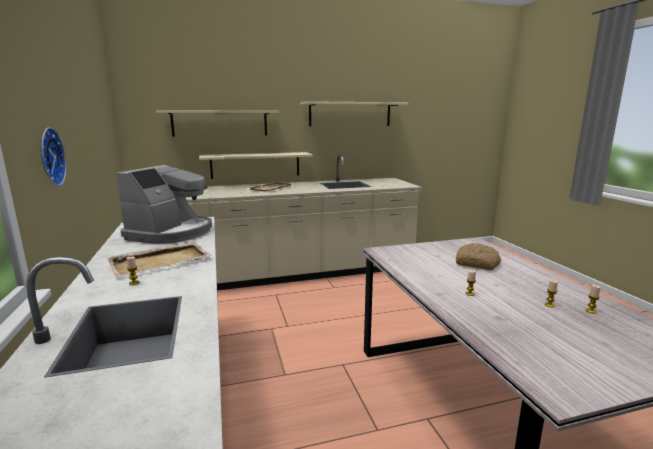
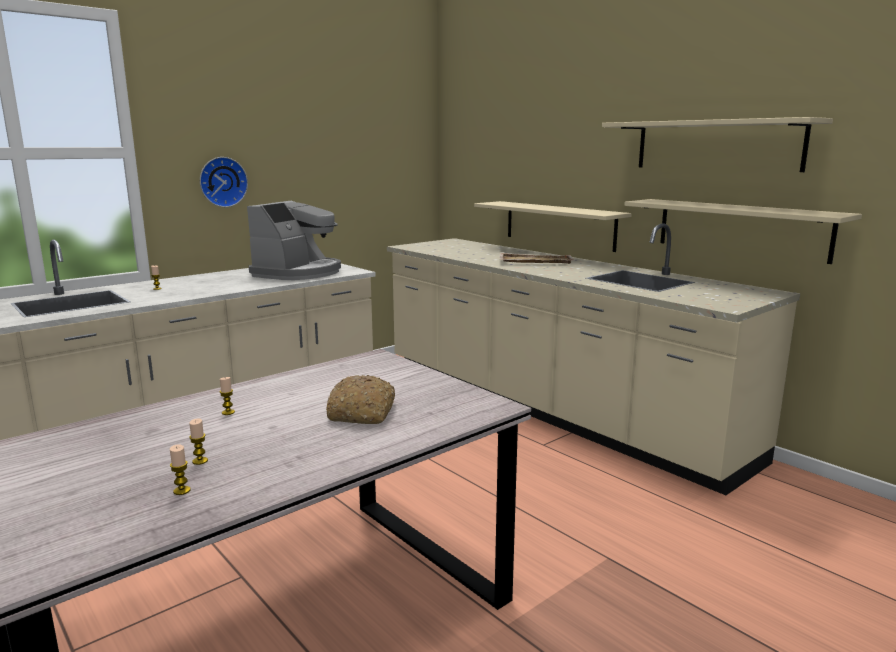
camera: 65 degrees right, 0 degrees up
beige tray [107,242,211,277] -> none
coffee machine [116,165,212,244] -> coffee machine turned 60 degrees counterclockwise [247,201,341,280]
beige shelf [156,110,279,137] -> beige shelf moved to [624,199,862,264]

